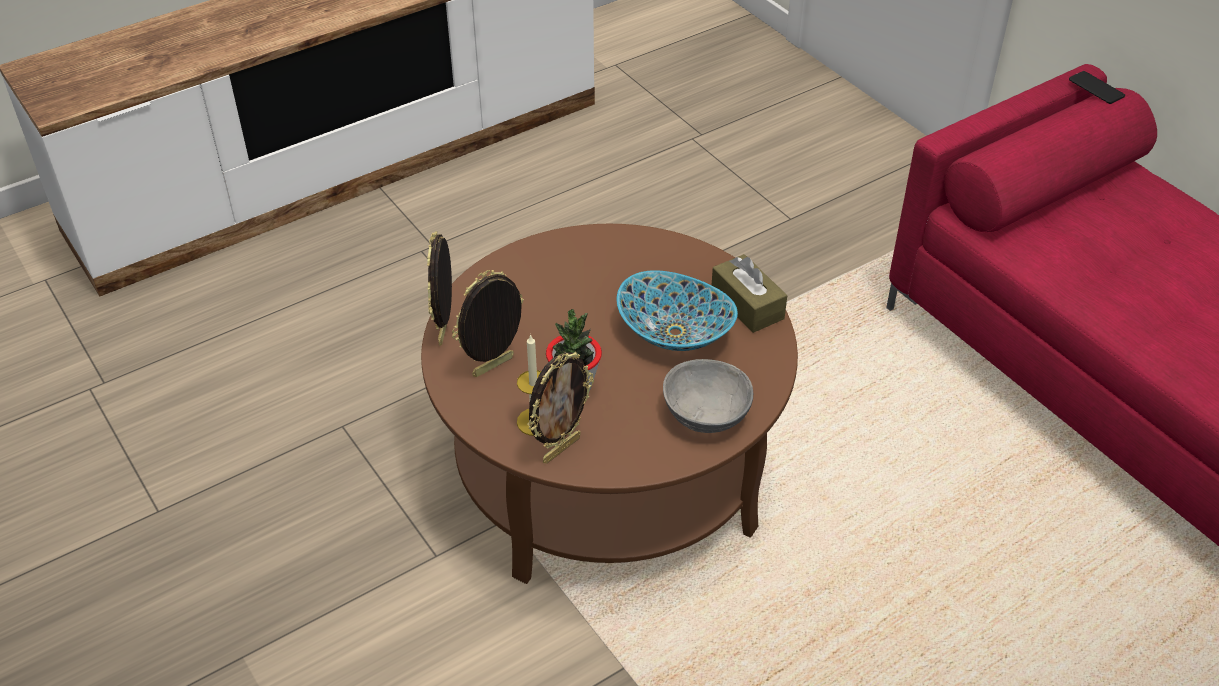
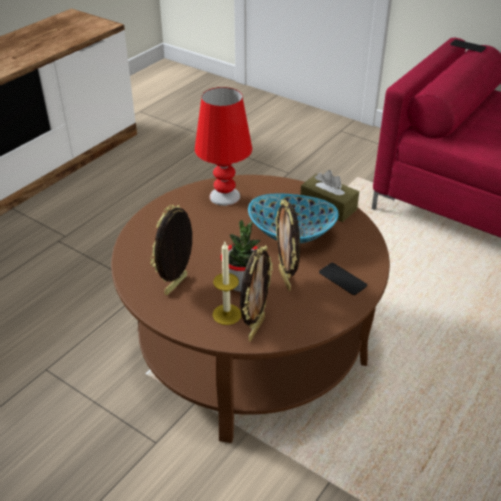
camera: 20 degrees left, 5 degrees down
picture frame [427,231,452,346] -> picture frame moved to [275,200,300,291]
grey bowl [663,359,753,433] -> phone [319,263,367,295]
none -> red table lamp [195,87,252,206]

